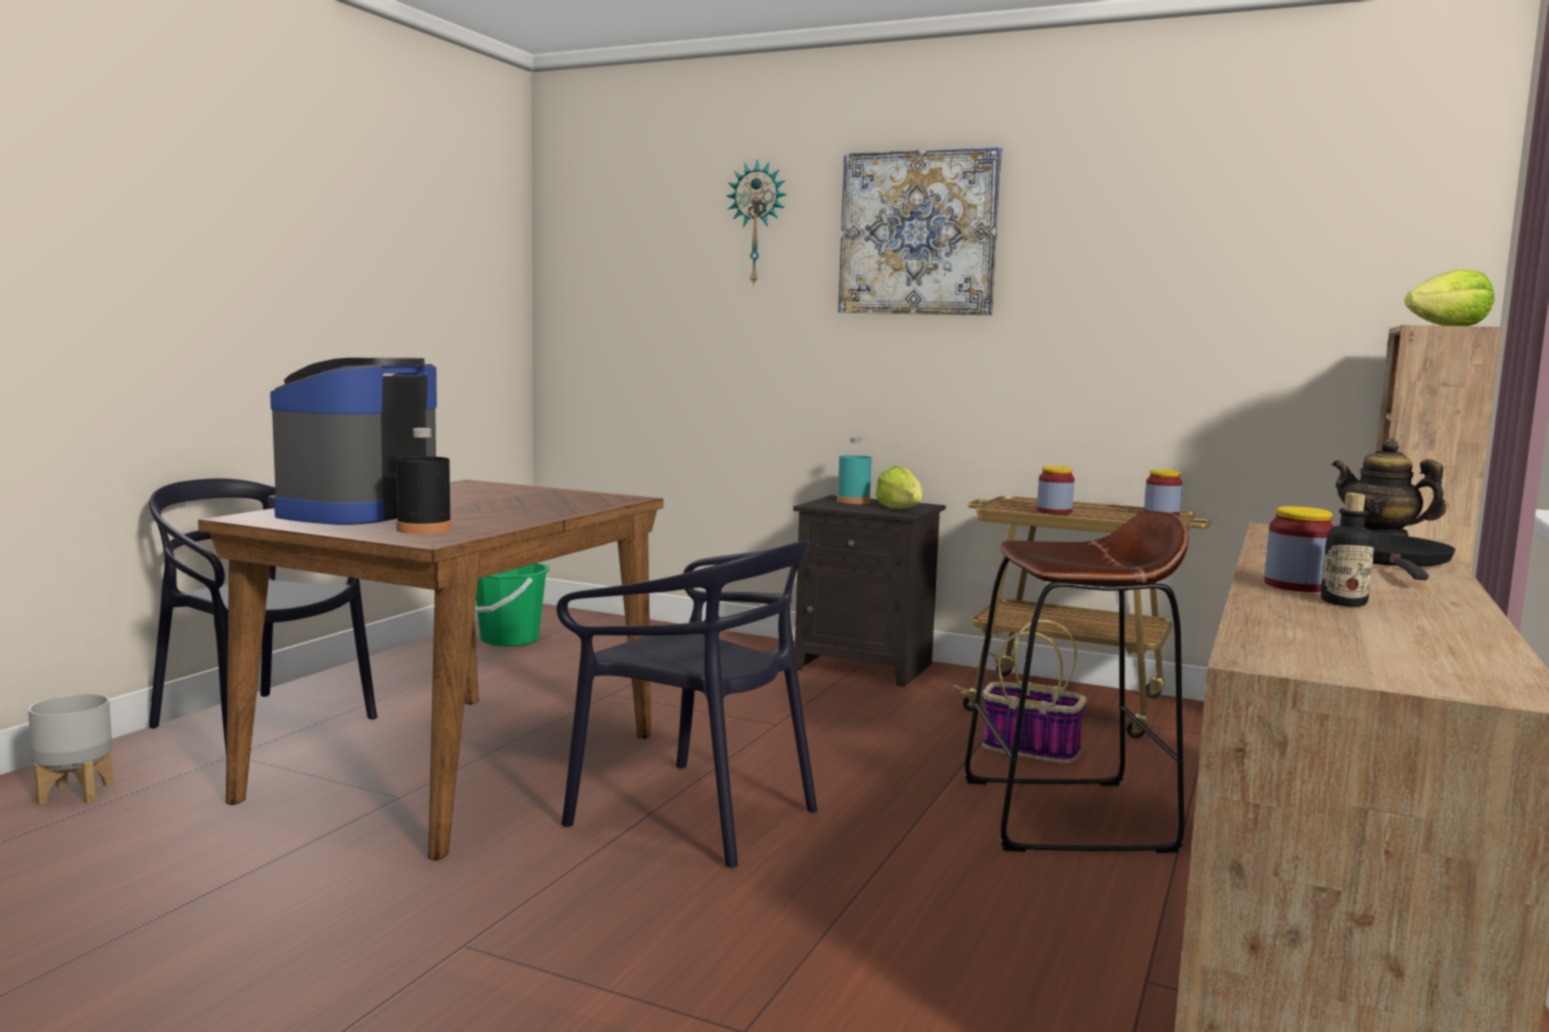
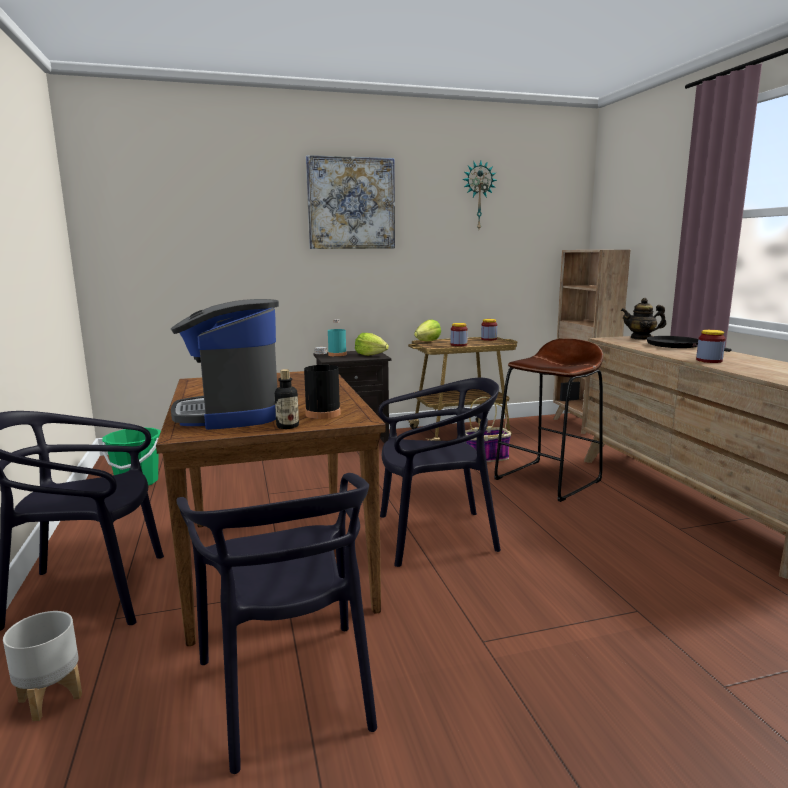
camera: 40 degrees left, 5 degrees up
wall clock [726,159,787,286] -> wall clock moved to [463,160,497,229]
bottle [1321,493,1375,607] -> bottle moved to [275,369,299,429]
lettuce [1405,270,1494,326] -> lettuce moved to [414,319,441,341]
none -> black chair [176,473,377,774]

